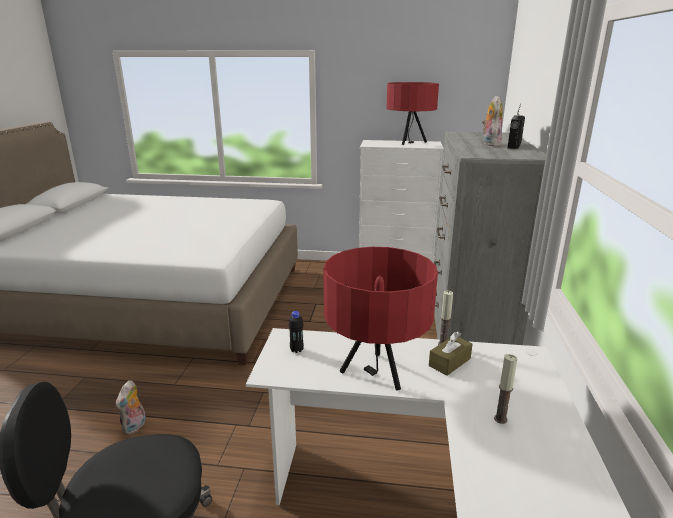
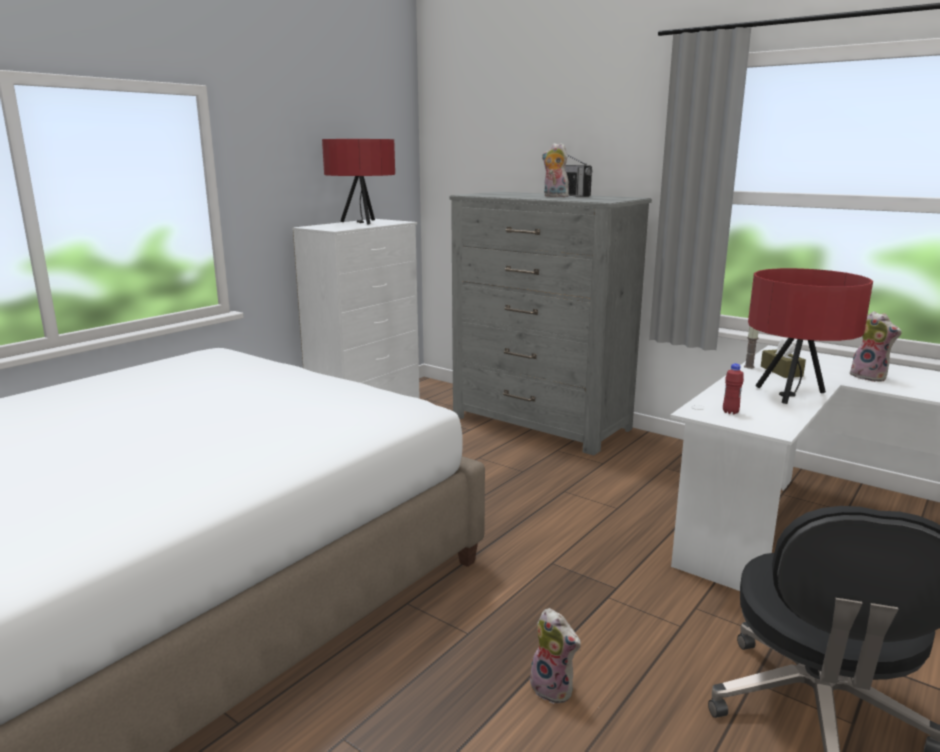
camera: 60 degrees left, 5 degrees down
black bottle [288,311,304,353] -> red bottle [723,363,744,414]
candle [494,354,518,424] -> plush toy [850,311,902,382]

